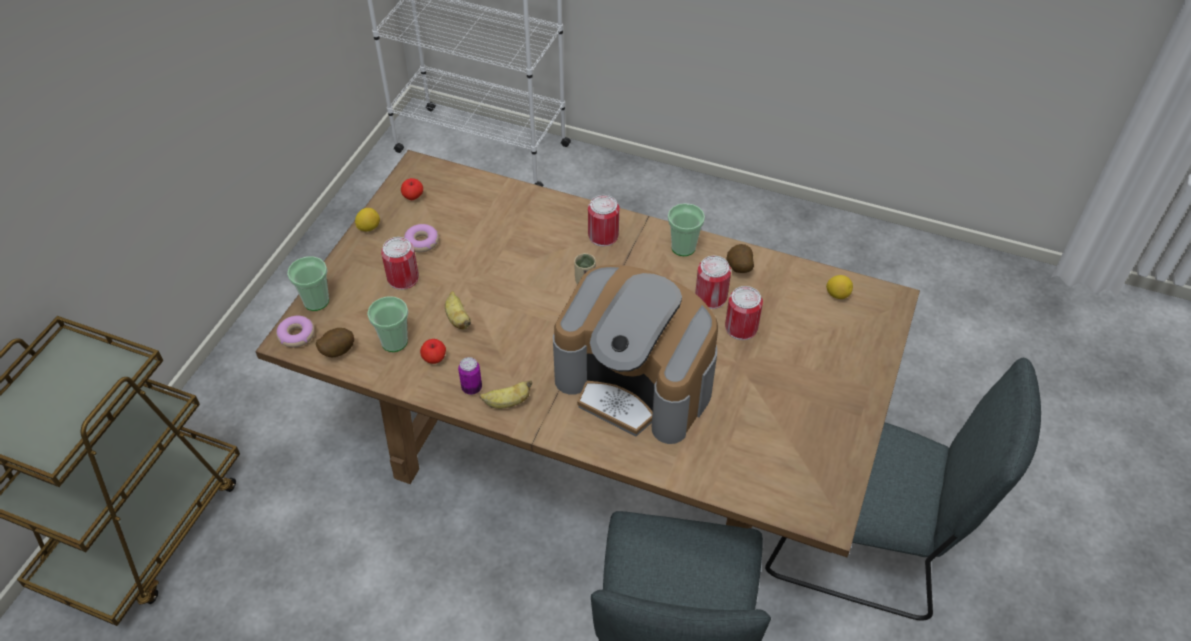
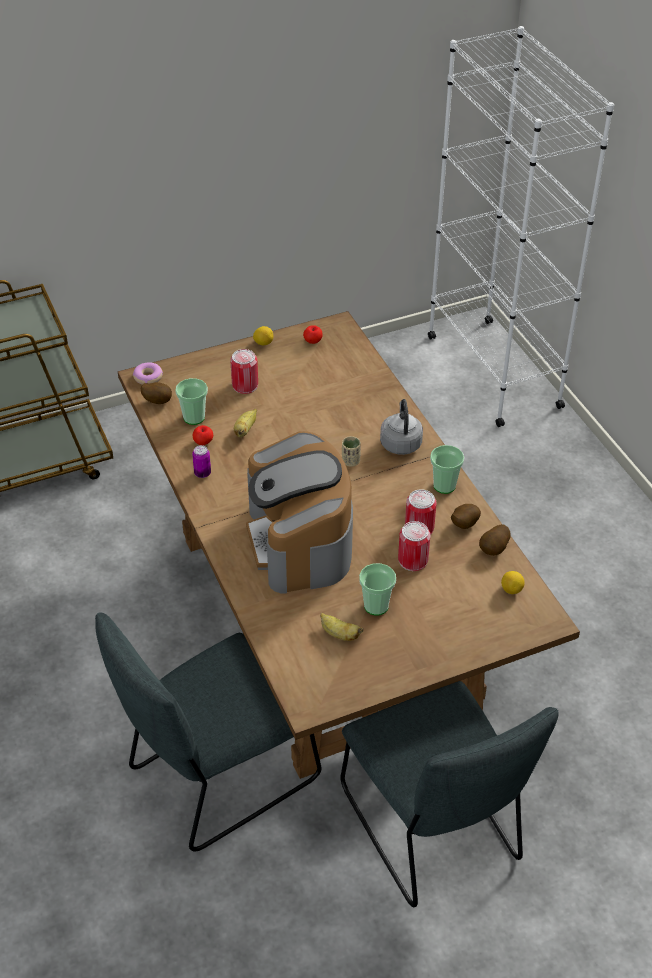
camera: 45 degrees right, 5 degrees down
cup [287,256,329,311] -> cup moved to [359,563,396,615]
donut [404,224,439,252] -> none
banana [479,380,532,409] -> banana moved to [320,613,363,641]
can [588,195,619,246] -> grey kettle [380,399,423,455]
none -> potato [479,524,511,556]

